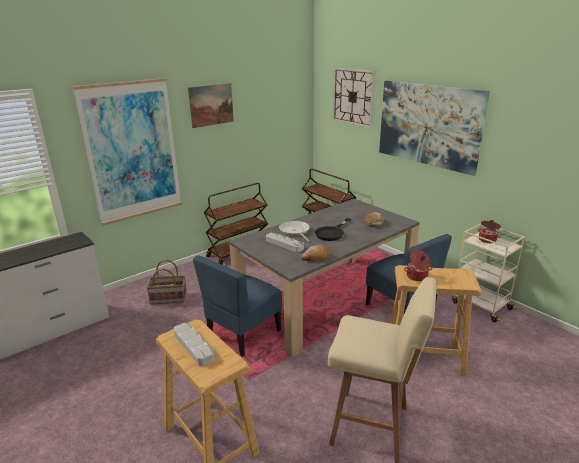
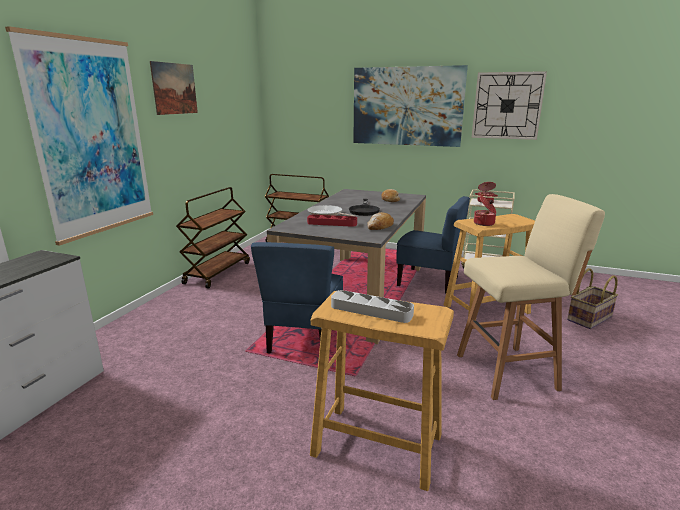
camera: 30 degrees left, 5 degrees down
basket [146,259,187,305] -> basket moved to [567,268,618,329]
grey tray [266,232,304,252] -> red tray [307,215,357,227]
wall clock [332,67,375,128] -> wall clock moved to [472,71,547,140]

